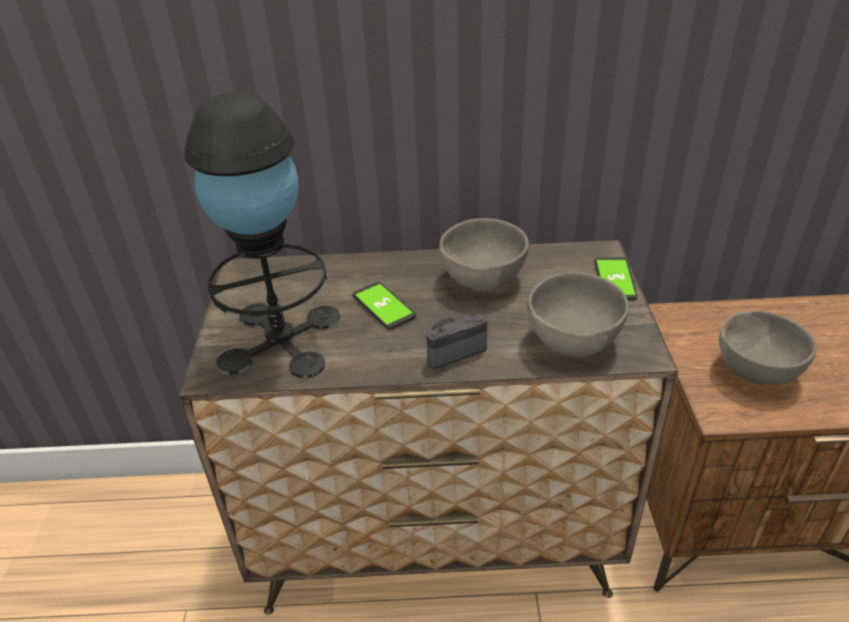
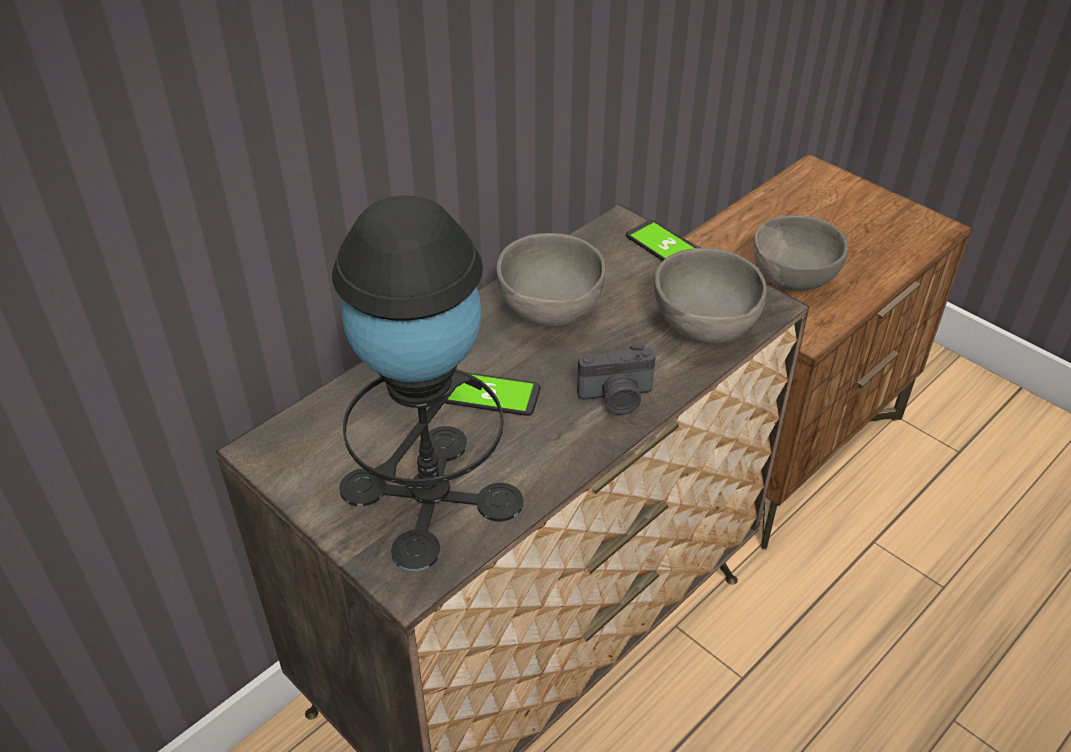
camera: 45 degrees left, 5 degrees up
camera [426,314,487,369] -> camera turned 120 degrees counterclockwise [577,345,656,415]

